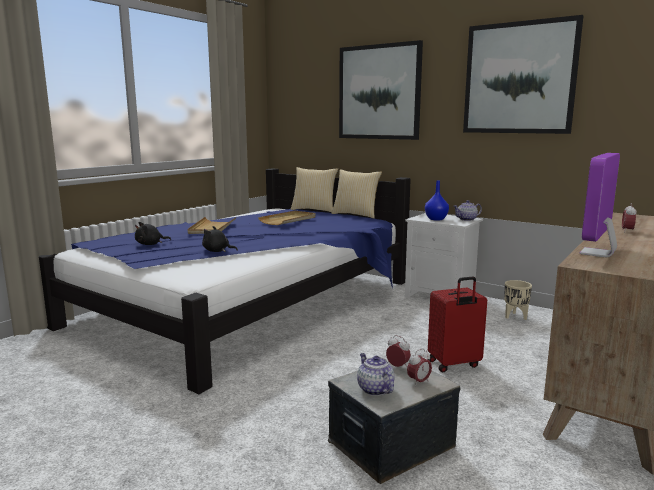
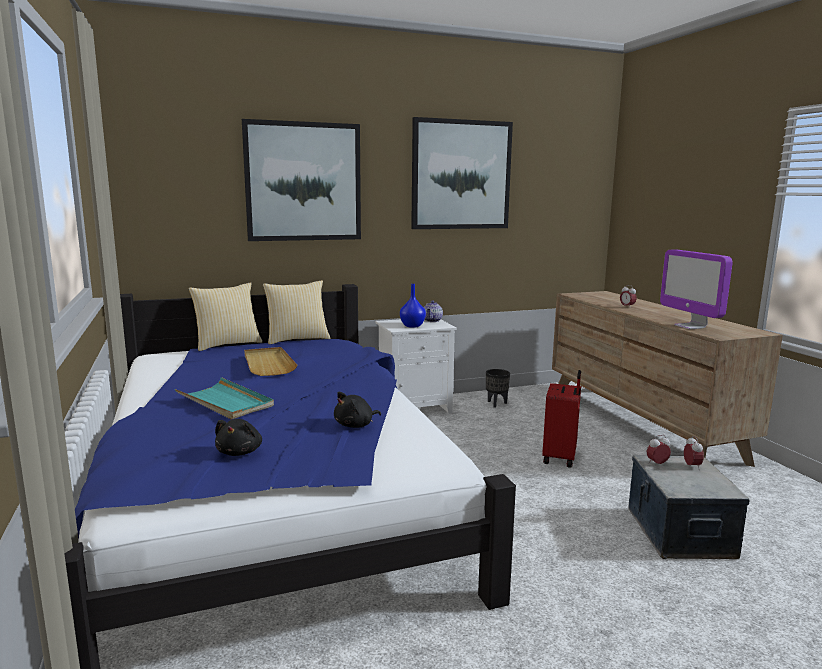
camera: 55 degrees left, 0 degrees up
beige tray [188,217,236,234] -> turquoise tray [175,377,274,420]
teapot [357,353,395,396] -> none
beige planter [504,280,532,320] -> black planter [486,369,510,408]

